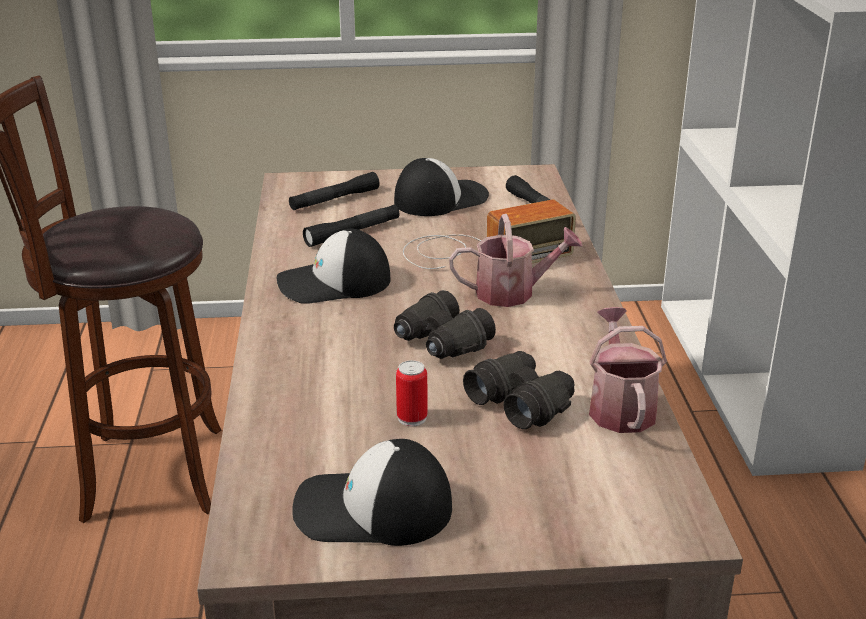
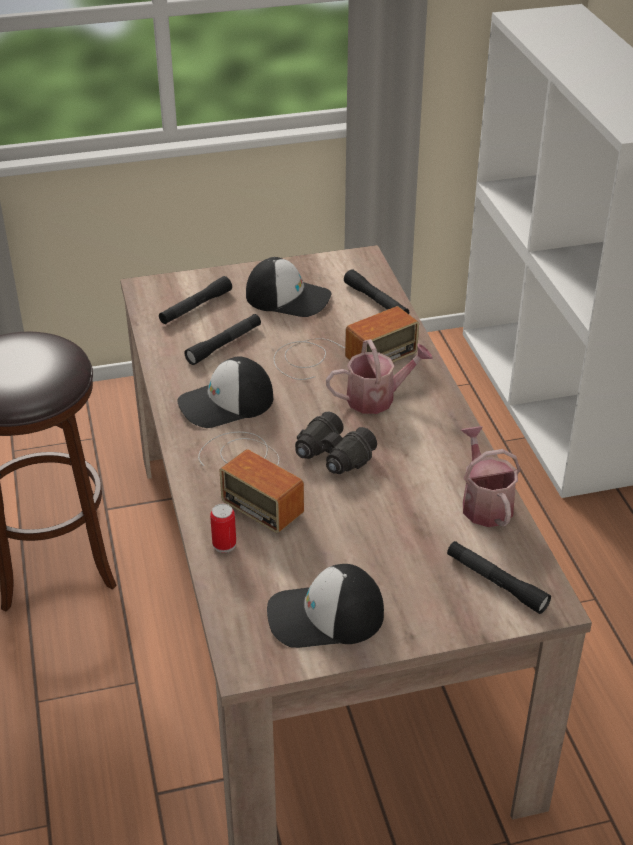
camera: 10 degrees left, 10 degrees up
cap [394,158,489,216] -> cap turned 60 degrees clockwise [246,257,331,317]
can [396,360,428,426] -> can moved to [210,504,236,553]
black binoculars [463,351,574,429] -> none
none -> radio [198,432,304,533]
none -> black flashlight [447,541,551,614]

